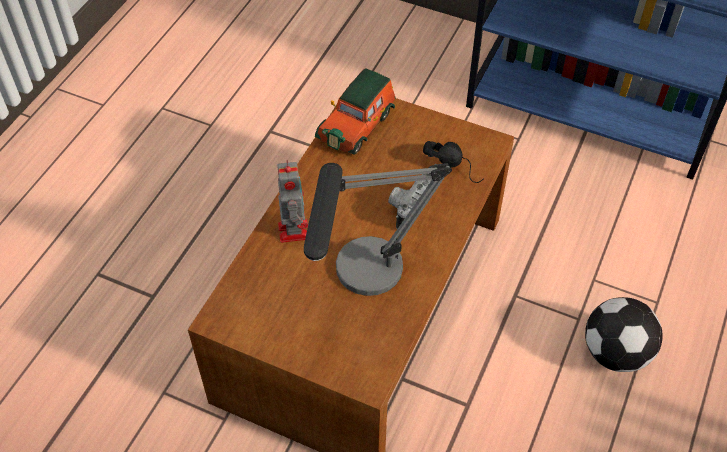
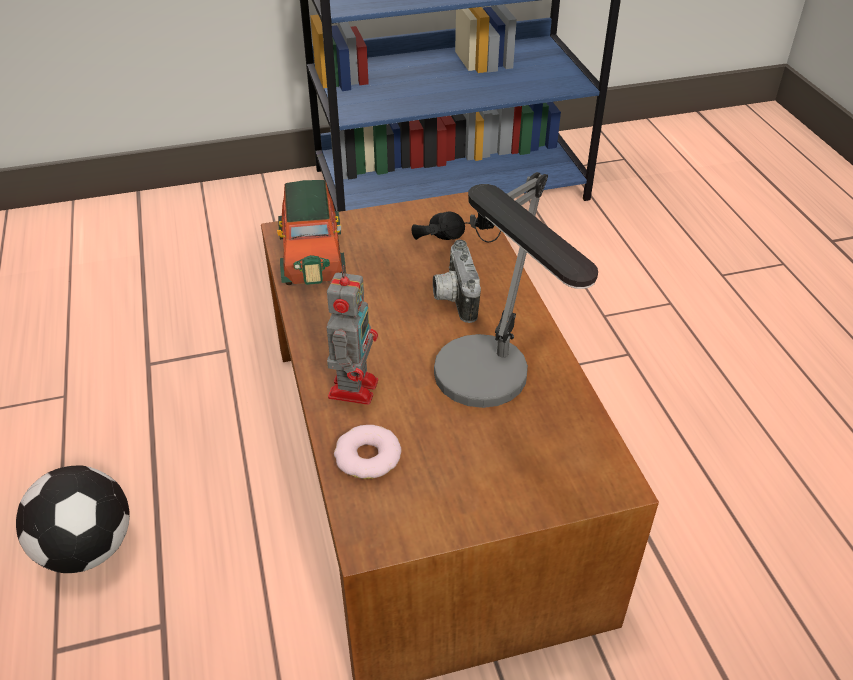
camera: 40 degrees left, 10 degrees down
toy robot [277,161,308,243] -> toy robot turned 60 degrees clockwise [326,265,378,405]
football [585,297,663,372] -> football moved to [16,466,130,573]
none -> donut [334,425,402,479]

